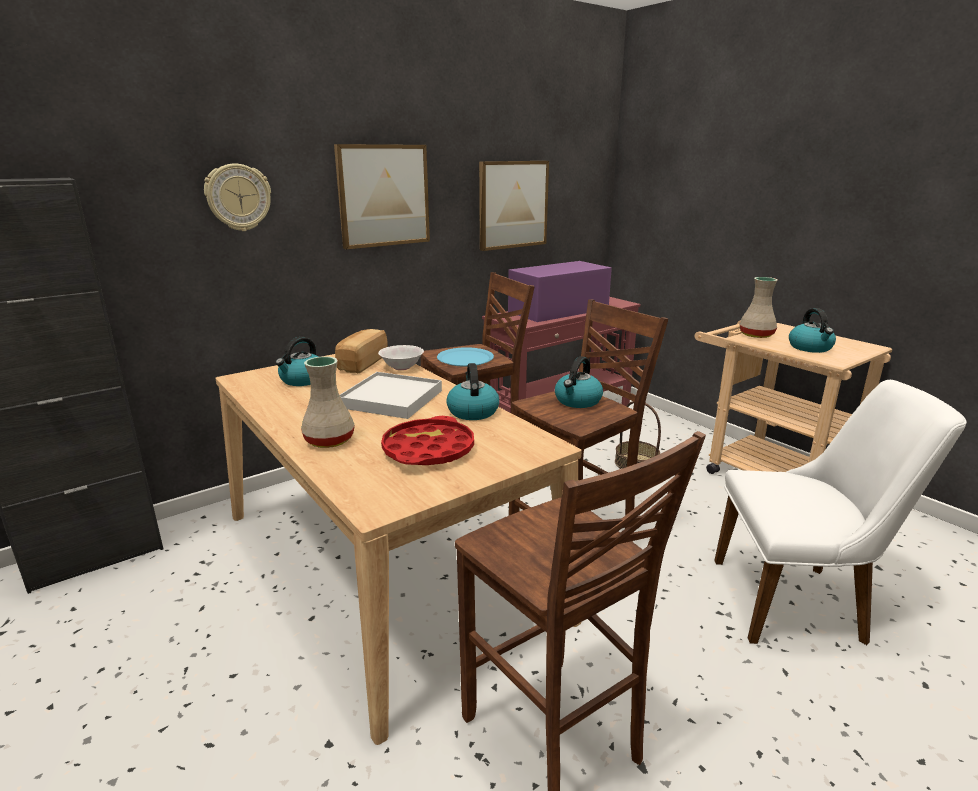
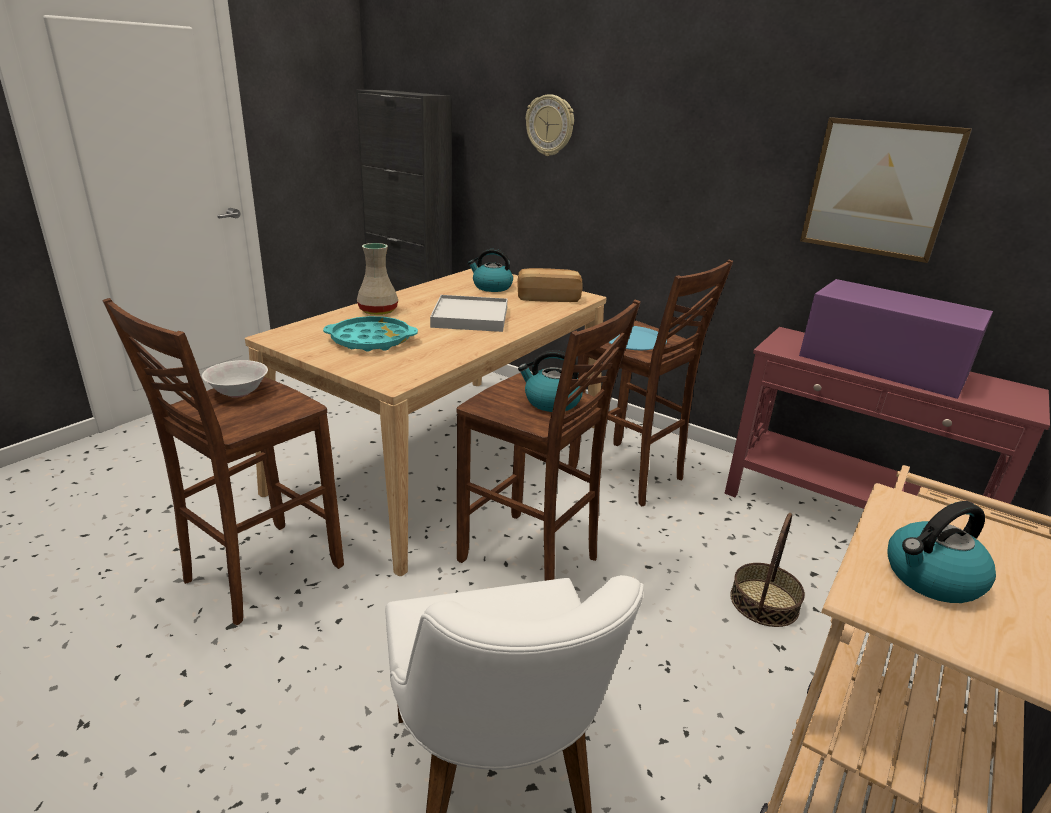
camera: 70 degrees right, 5 degrees up
picture [334,144,430,249] -> none
white bowl [378,345,424,370] -> white bowl moved to [202,360,268,398]
red tray [381,416,474,465] -> turquoise tray [323,316,418,351]
kettle [446,363,499,420] -> none
beige vase [739,277,778,338] -> none

